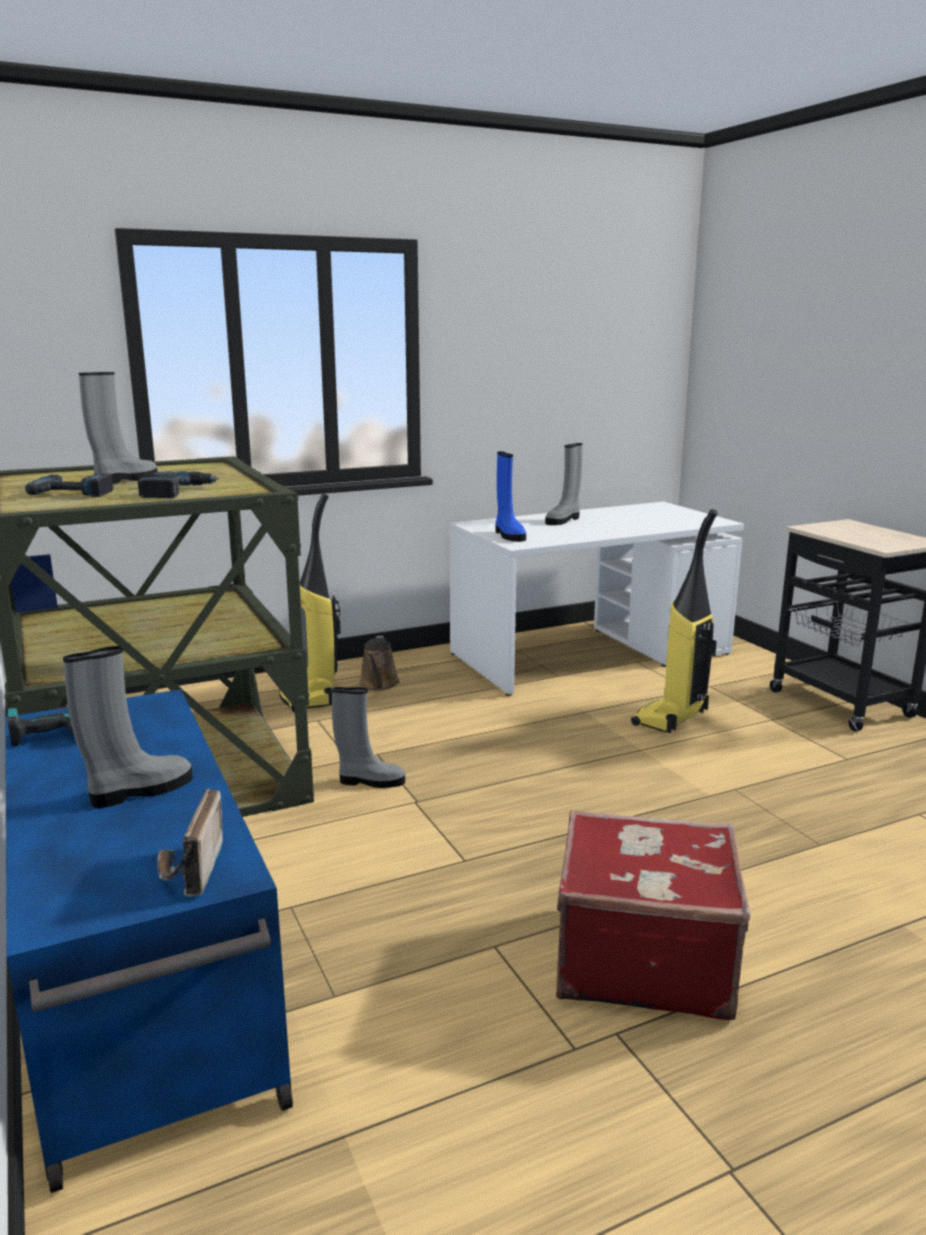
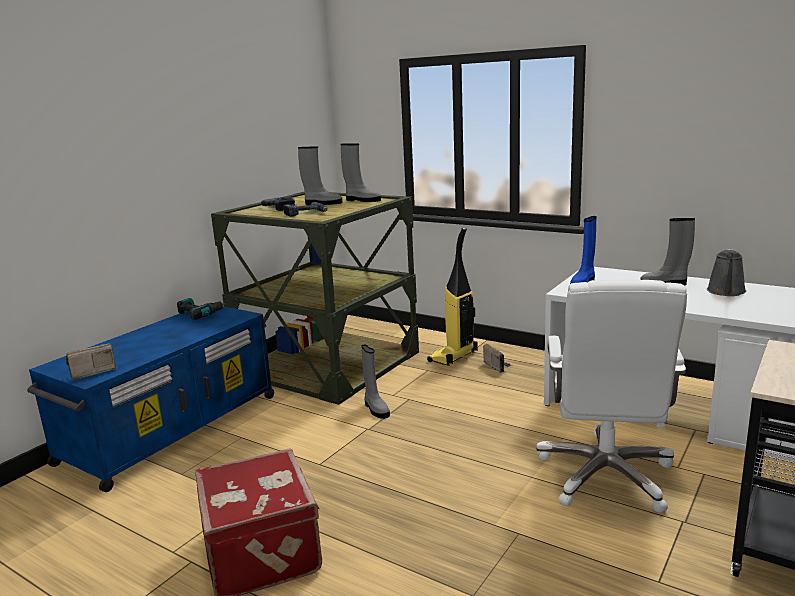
camera: 60 degrees right, 0 degrees up
grey boot [63,646,193,808] -> grey boot moved to [341,143,381,202]
brown watering can [359,635,400,691] -> radio [483,344,513,373]
vacuum cleaner [631,509,718,733] -> white office chair [537,279,687,513]
none -> grey watering can [707,249,746,296]

